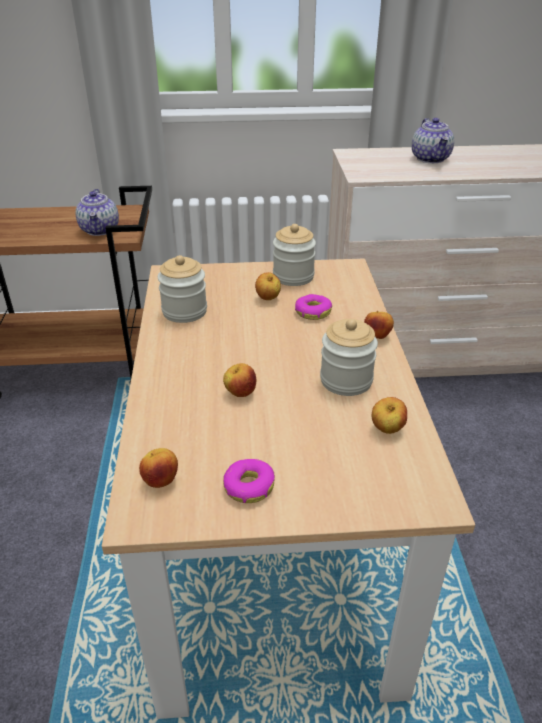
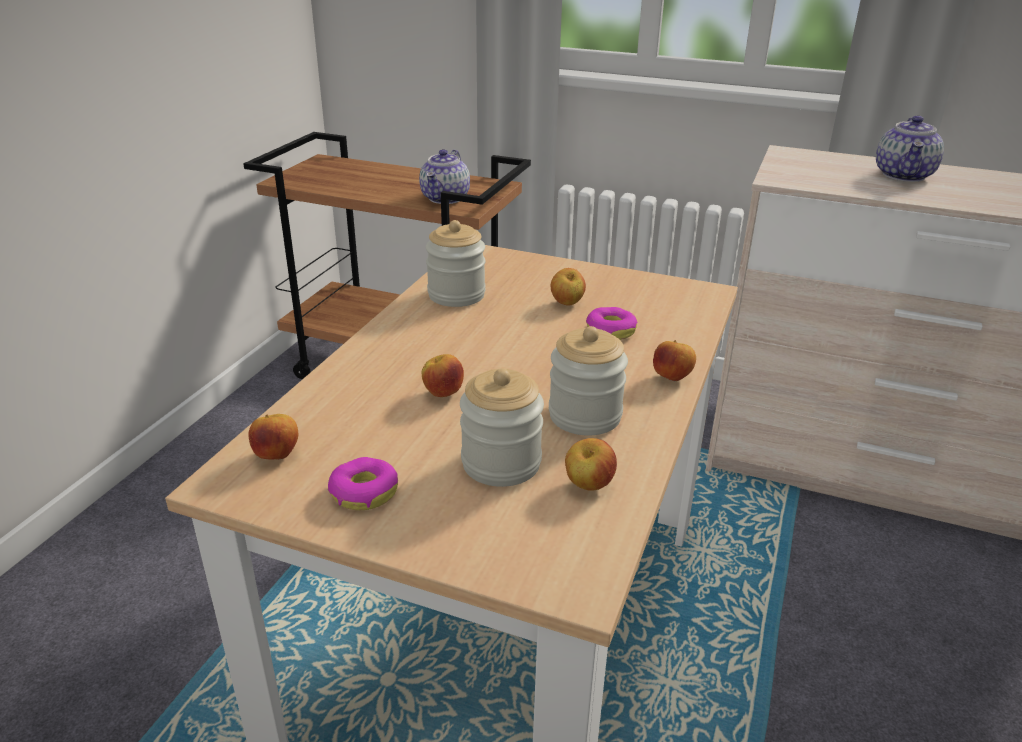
camera: 25 degrees right, 5 degrees down
jar [273,224,316,286] -> jar moved to [460,368,544,487]

